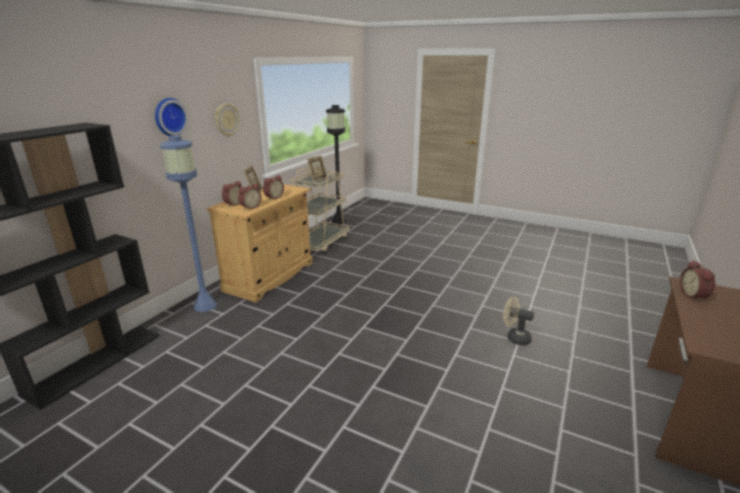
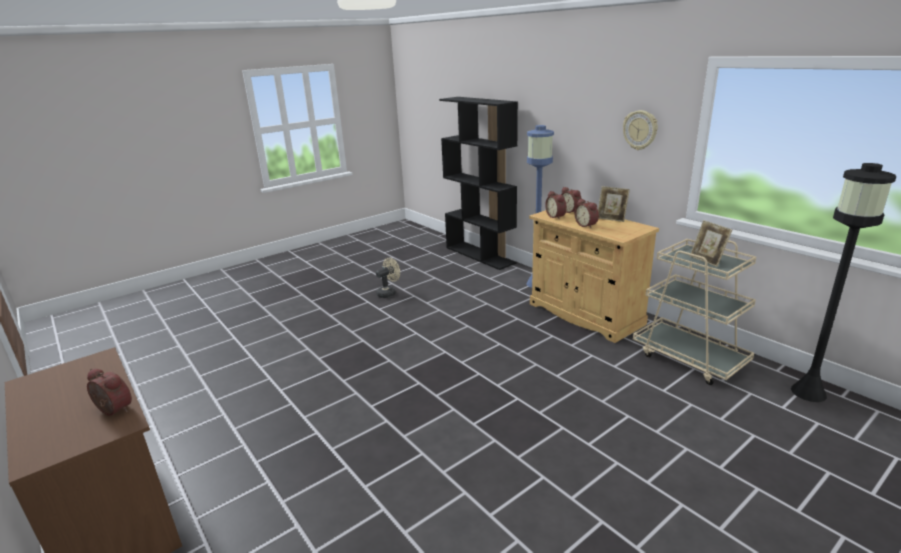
camera: 115 degrees right, 0 degrees up
wall clock [155,98,188,136] -> none
beige fan [504,297,534,345] -> beige fan moved to [376,258,400,298]

